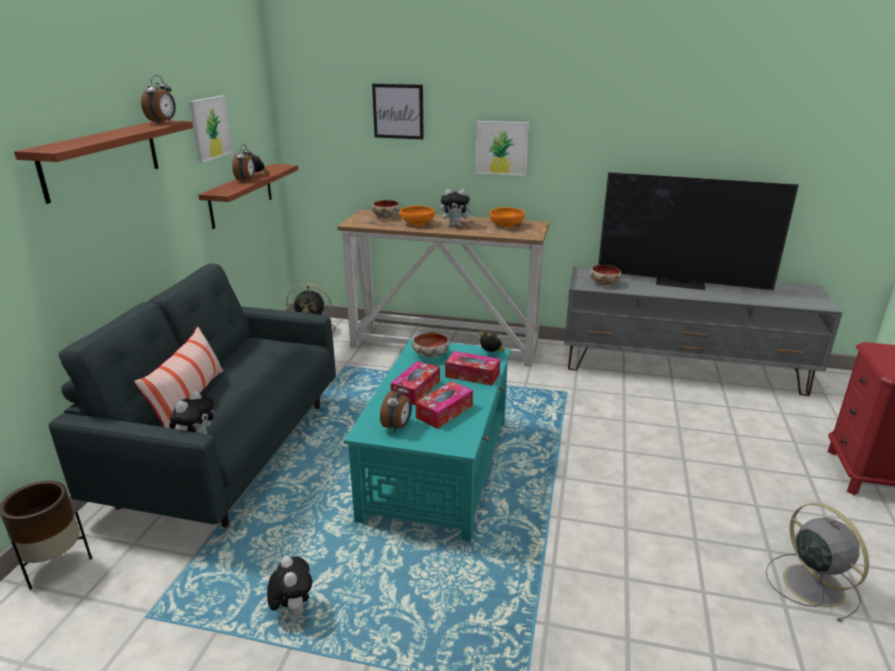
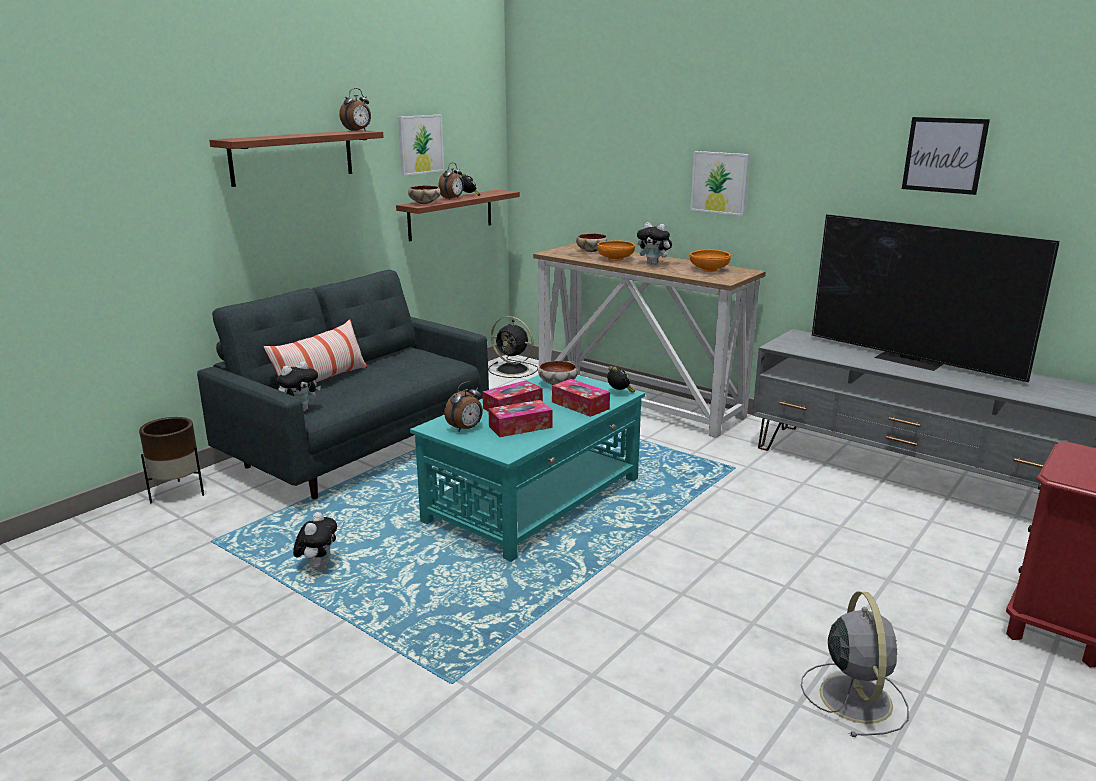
camera: 25 degrees right, 5 degrees down
picture [372,84,424,139] -> picture moved to [902,117,990,195]
bowl [590,265,621,285] -> bowl moved to [408,186,441,204]

